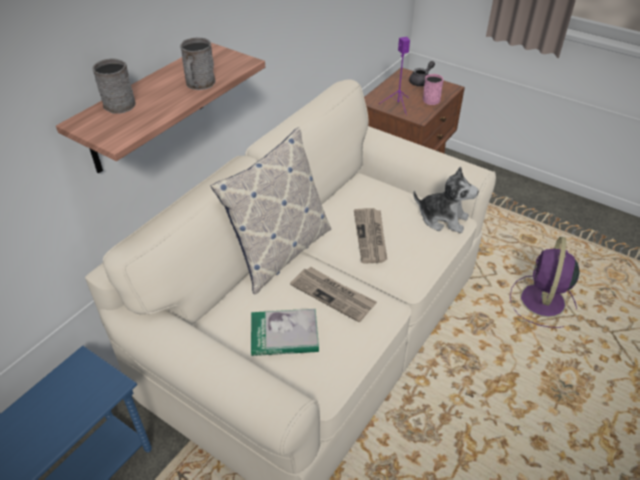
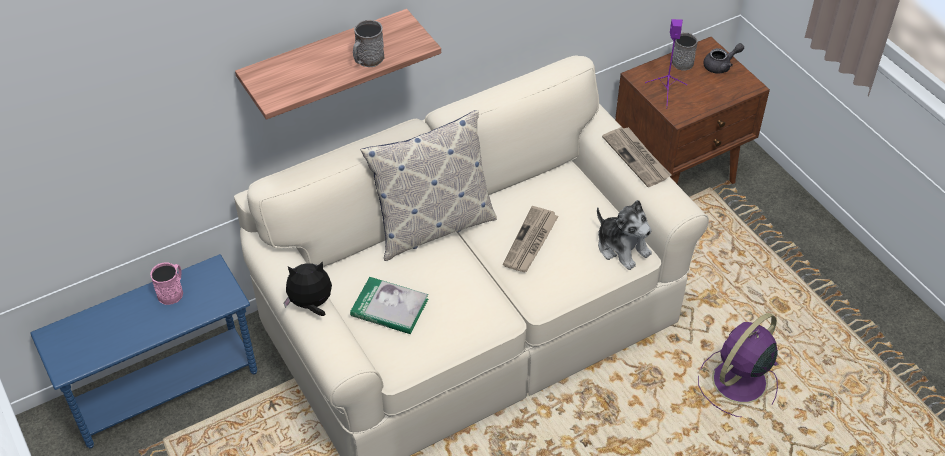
camera: 25 degrees right, 5 degrees up
grey mug [92,58,135,114] -> grey mug moved to [672,32,698,71]
newspaper [290,267,377,322] -> newspaper moved to [602,127,671,187]
pink mug [423,74,444,105] -> pink mug moved to [150,262,183,305]
none -> plush toy [283,261,332,316]

